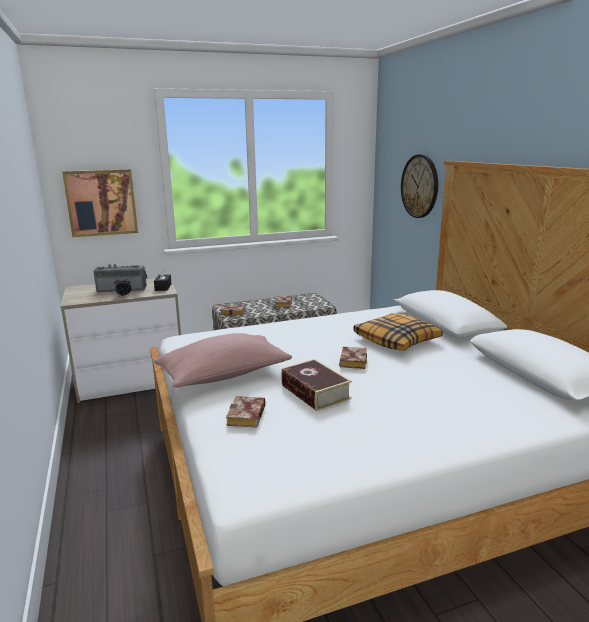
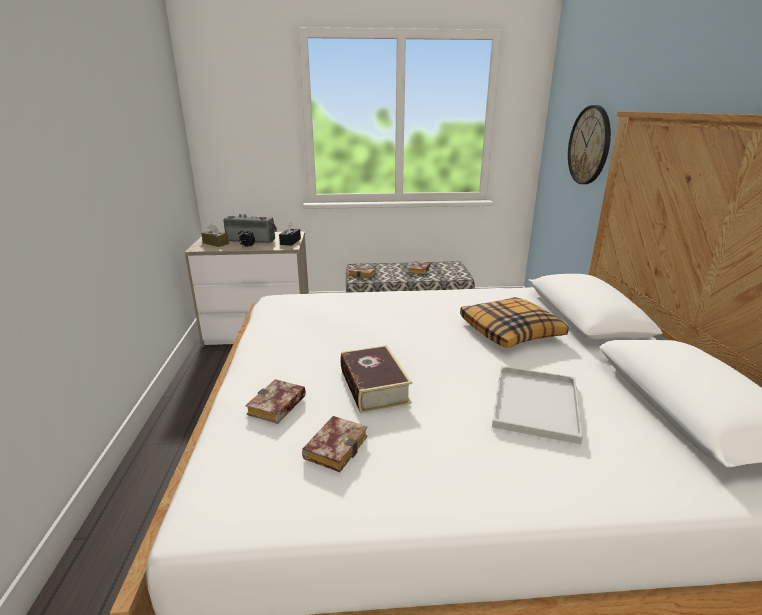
camera: 15 degrees right, 5 degrees up
picture [62,169,138,237] -> none
pink pillow [154,333,292,388] -> none
book [339,347,367,369] -> book moved to [302,416,367,472]
none -> brown tissue box [201,223,229,247]
none -> white tray [492,366,583,444]

